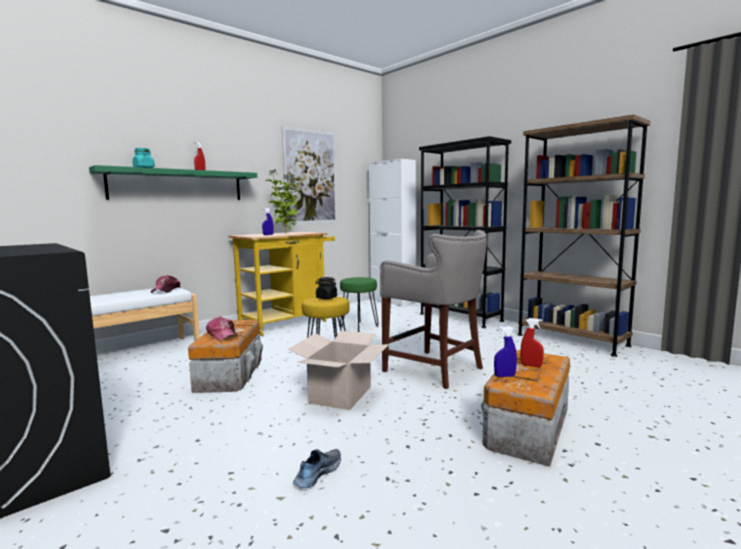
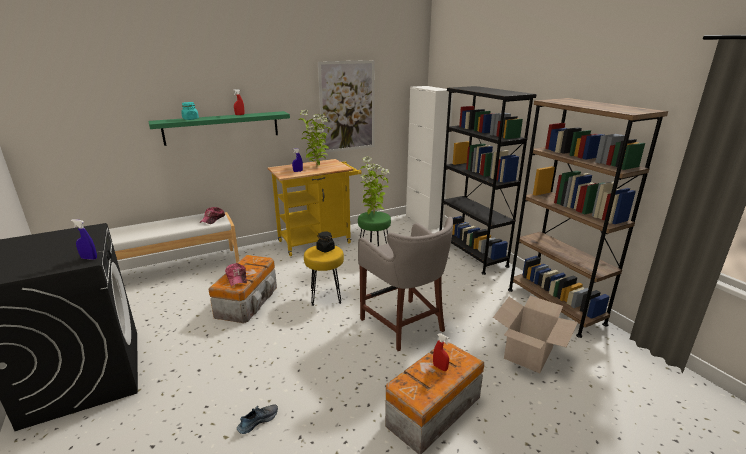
camera: 15 degrees right, 15 degrees up
cardboard box [288,331,389,410] -> cardboard box moved to [493,296,578,373]
blue spray bottle [494,326,517,377] -> blue spray bottle moved to [71,219,97,260]
none -> potted plant [360,157,389,214]

